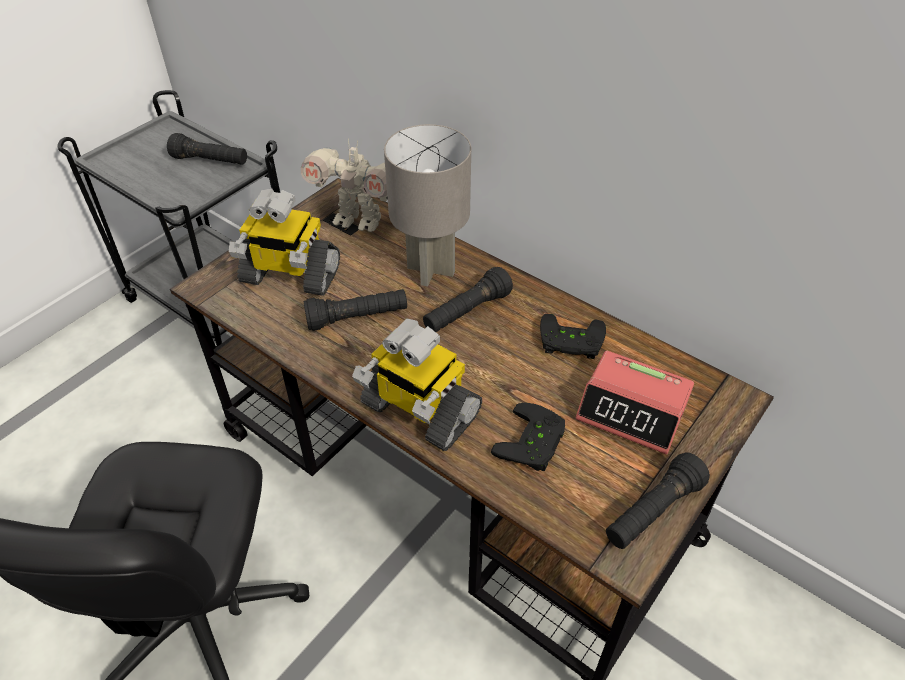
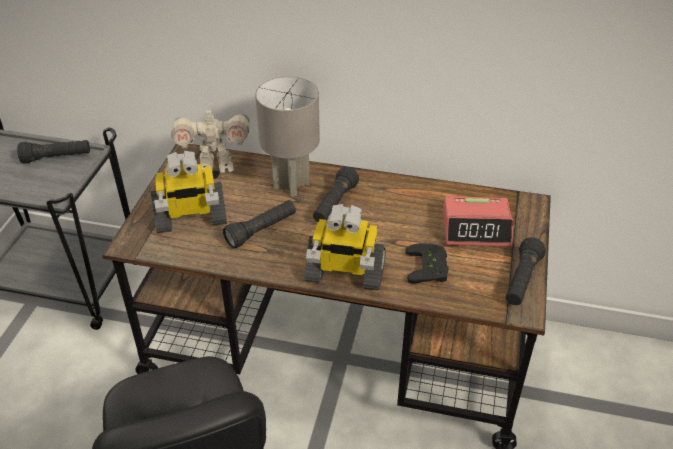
camera: 25 degrees left, 5 degrees down
black game controller [540,314,606,359] -> none

